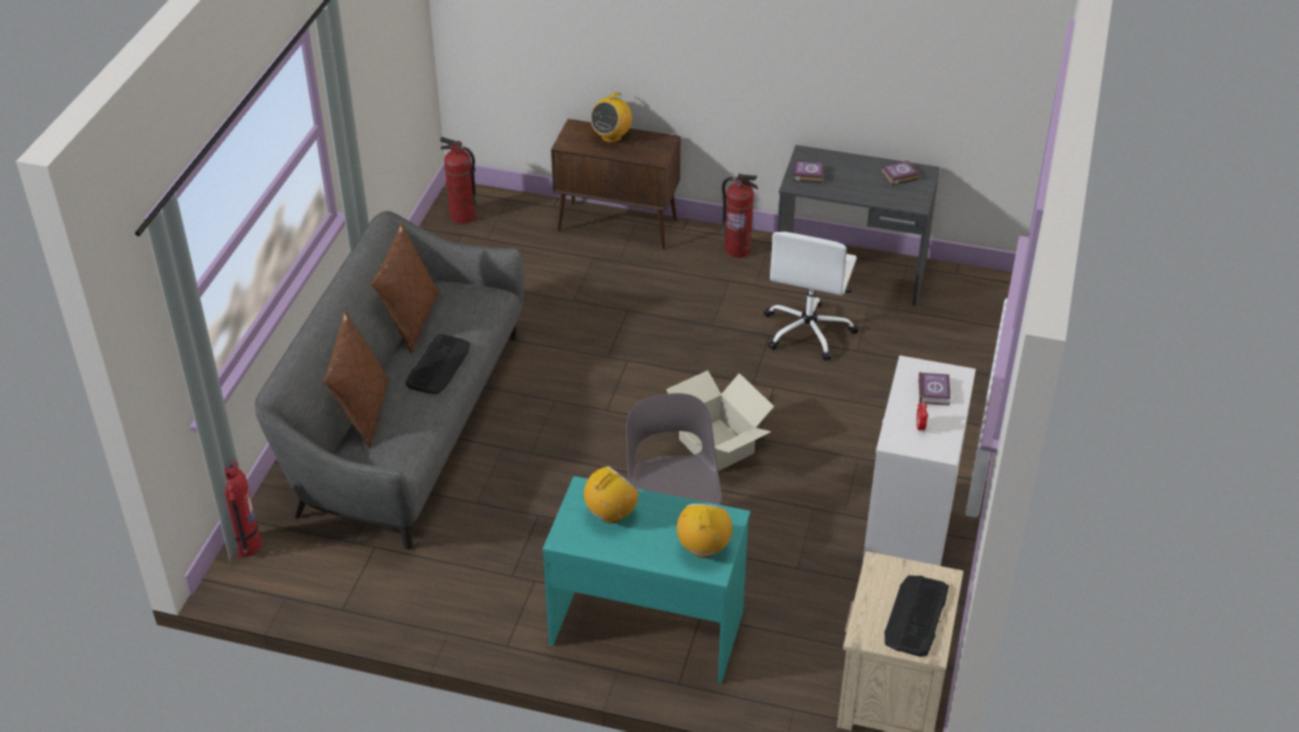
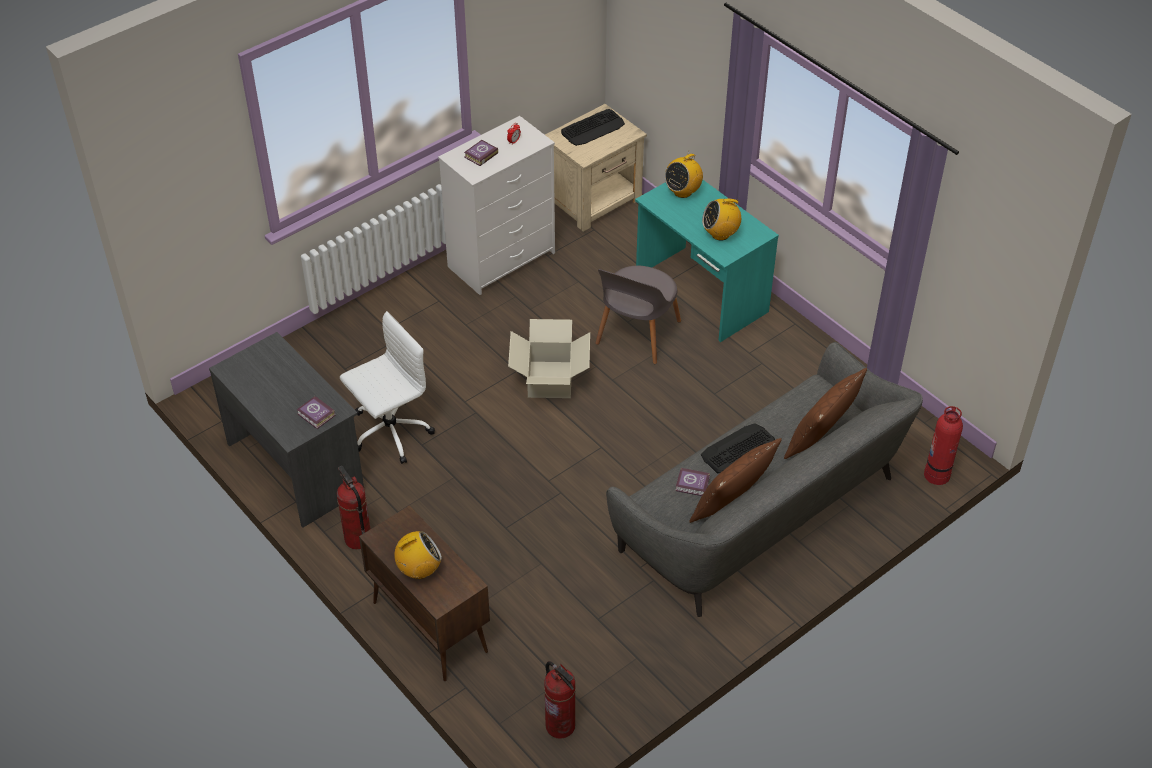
camera: 145 degrees left, 5 degrees up
book [881,161,919,186] -> book moved to [675,468,710,496]

